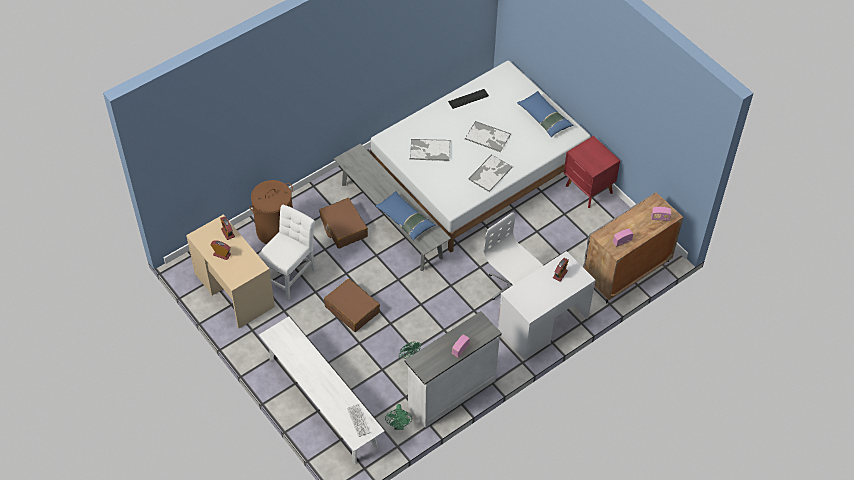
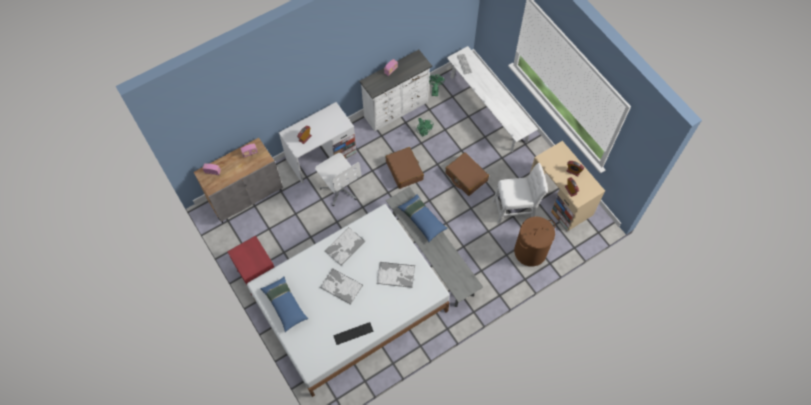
camera: 175 degrees left, 10 degrees up
white chair [259,205,316,301] -> white chair turned 135 degrees counterclockwise [493,163,548,223]
brown suitcase [319,198,368,249] -> brown suitcase moved to [386,147,424,189]

